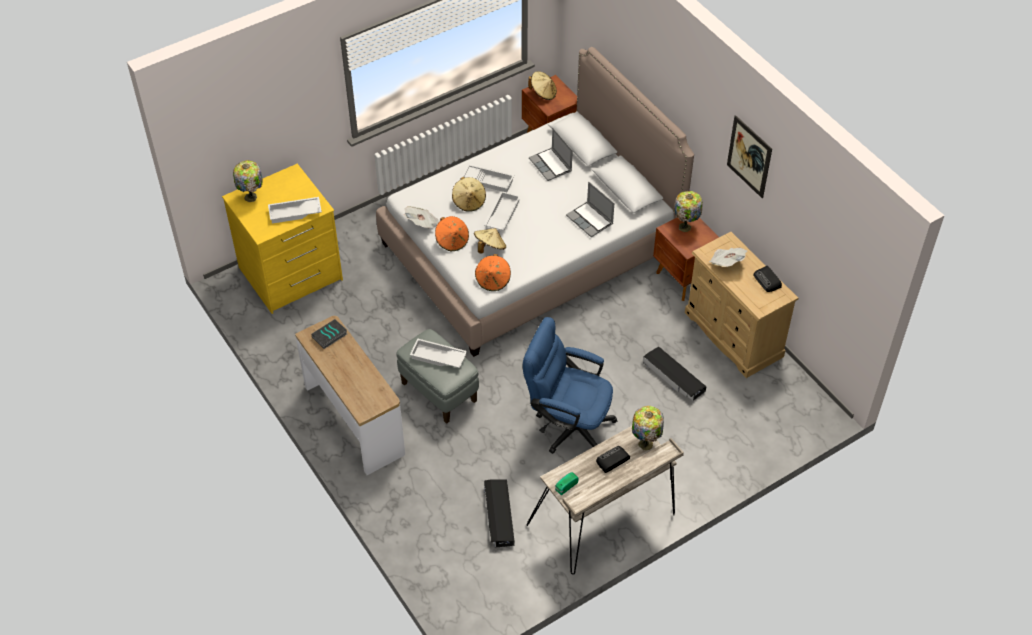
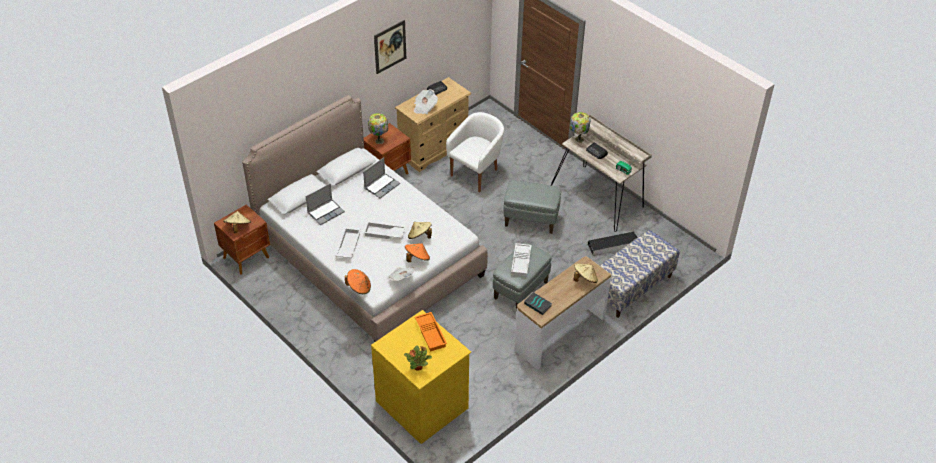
camera: 100 degrees left, 5 degrees down
table lamp [233,160,263,202] -> potted plant [404,346,432,370]
white tray [268,197,322,224] -> orange tray [415,312,447,352]
beige hat [452,177,486,212] -> beige hat moved to [574,263,598,283]
orange hat [475,254,511,291] -> orange hat moved to [345,269,371,294]
blue office chair [523,317,617,454] -> grey ottoman [504,180,561,234]
black storage box [643,347,706,401] -> white armchair [446,112,504,192]
none -> bench [599,230,679,318]

